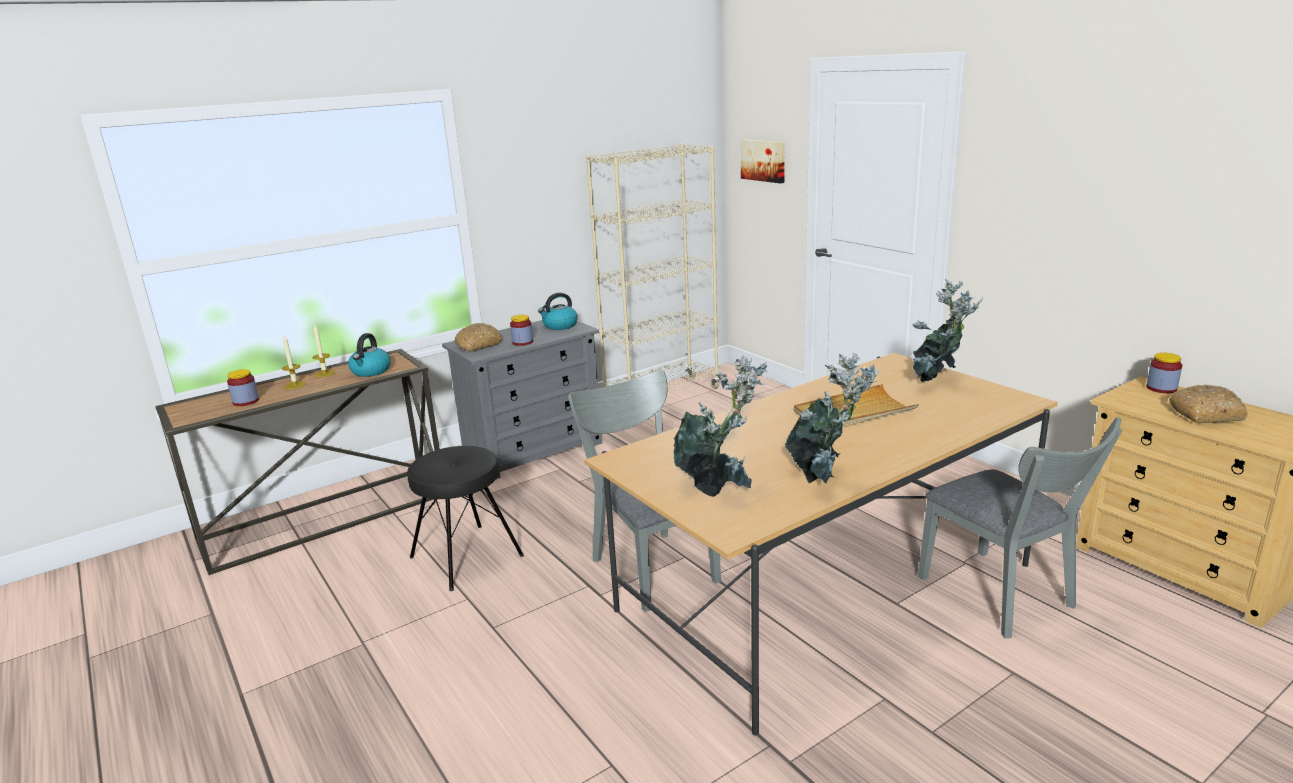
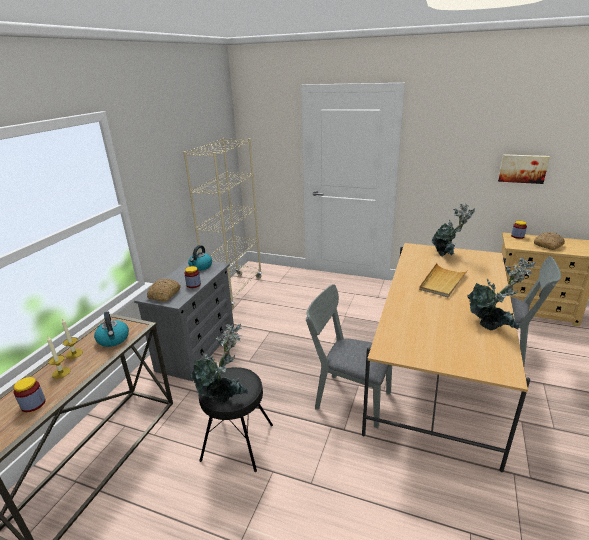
camera: 35 degrees left, 5 degrees up
potted plant [674,356,768,497] -> potted plant moved to [190,324,248,403]
picture [740,139,785,183] -> picture moved to [498,154,550,184]

